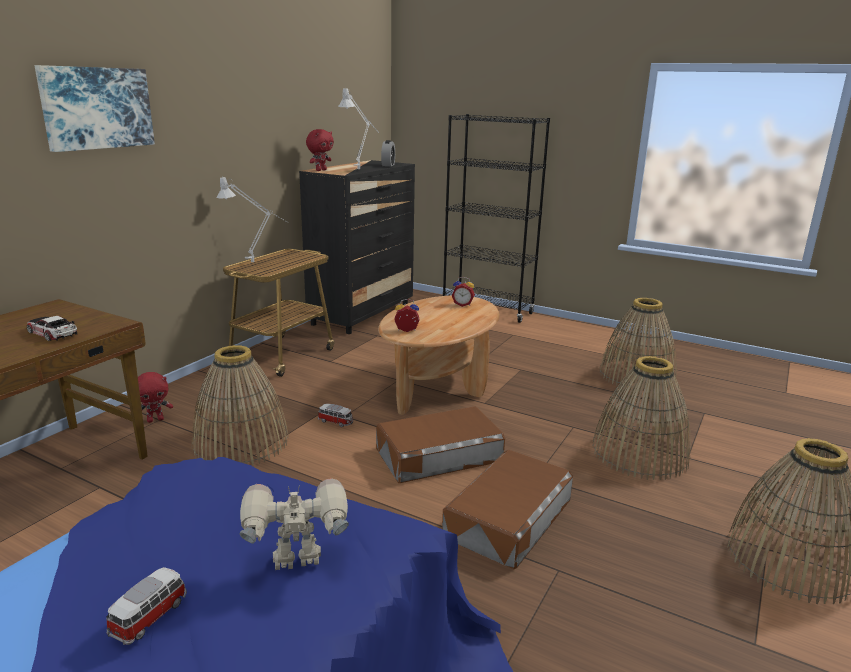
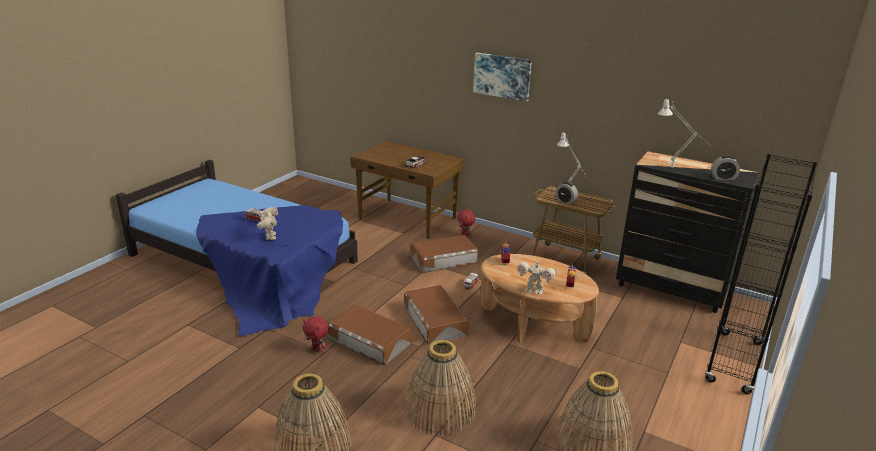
camera: 90 degrees right, 5 degrees up
basket [192,345,289,466] -> brown storage box [411,235,478,273]
red plush toy [306,129,334,171] -> red plush toy moved to [303,316,329,352]
none -> toy robot [517,260,557,295]
none -> alarm clock [555,182,578,205]

